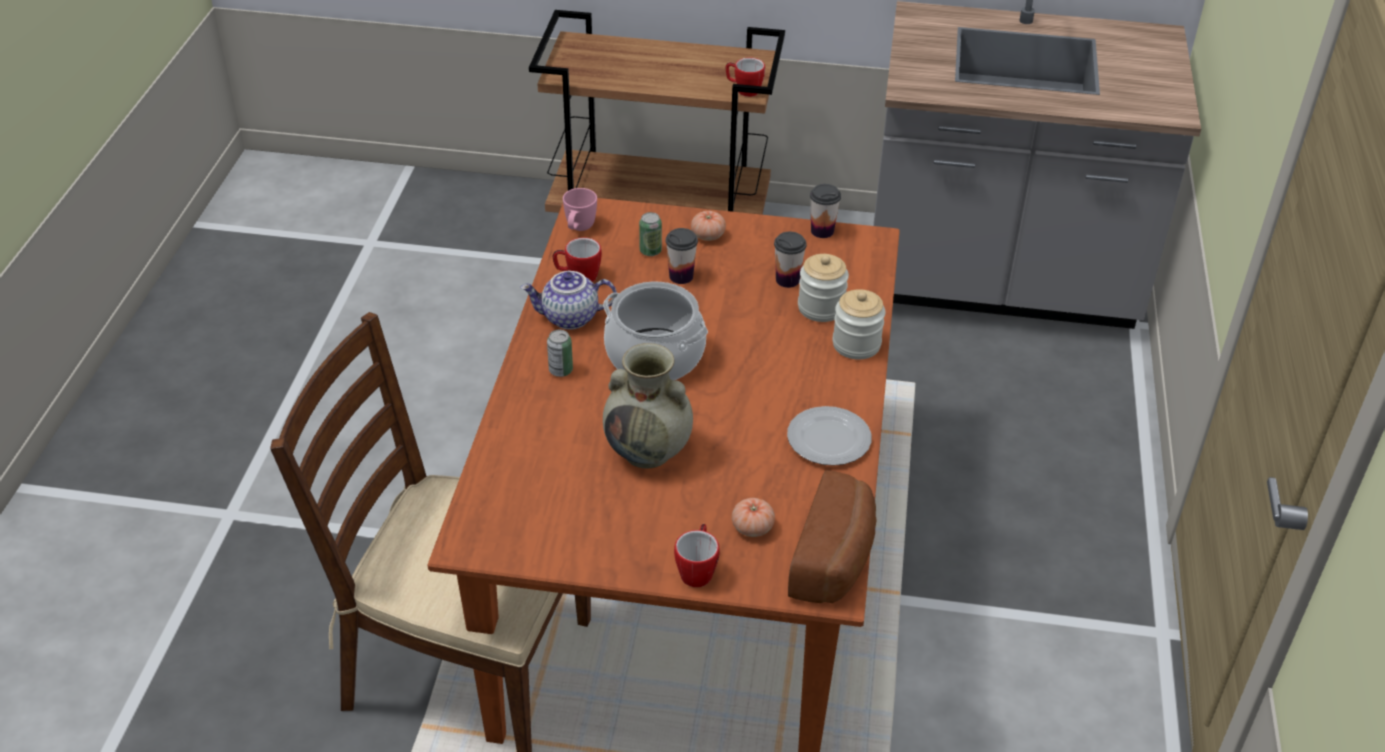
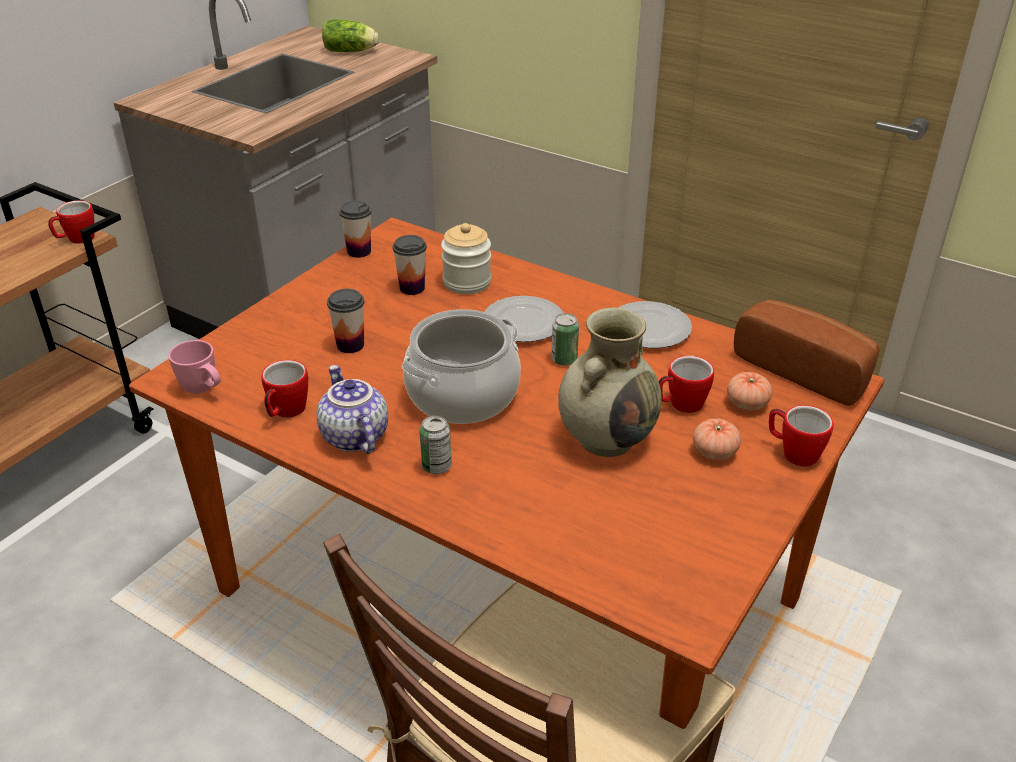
camera: 65 degrees left, 5 degrees down
teapot [520,271,617,330] -> teapot turned 135 degrees clockwise [317,365,388,454]
can [639,212,662,256] -> can moved to [551,313,579,366]
tomato [691,211,726,241] -> tomato moved to [693,419,741,460]
jar [832,289,886,359] -> none
none -> lettuce [322,19,379,52]
none -> plate [484,296,564,342]
none -> mug [659,356,714,413]

